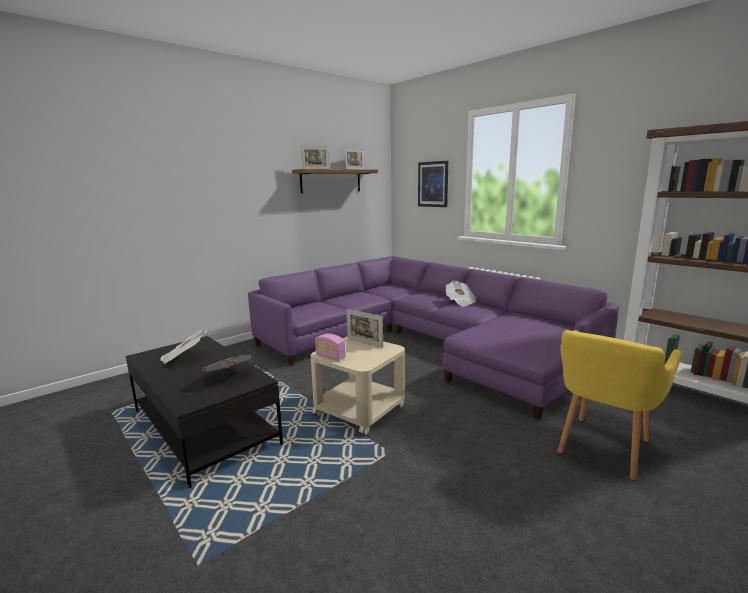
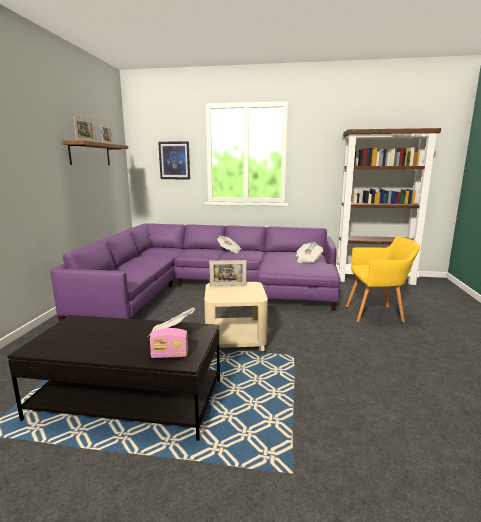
camera: 40 degrees left, 0 degrees up
newspaper [160,329,207,364] -> newspaper moved to [296,242,323,263]
radio [315,334,346,361] -> radio moved to [150,328,188,358]
yellow armchair [557,330,682,481] -> yellow armchair turned 90 degrees counterclockwise [346,237,420,323]

